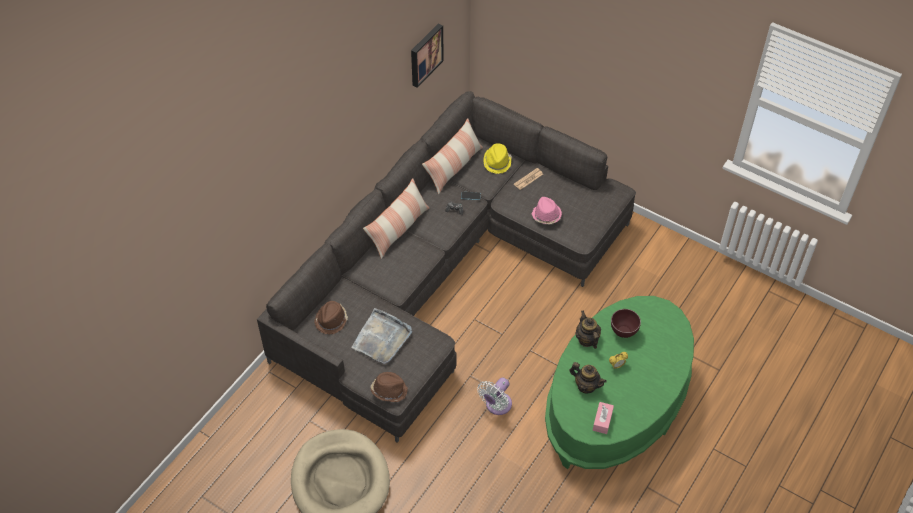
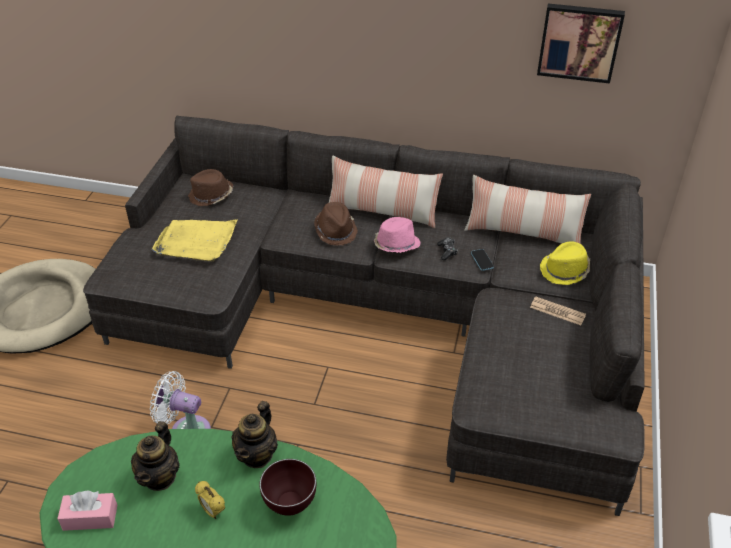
camera: 70 degrees right, 10 degrees down
grey tray [351,308,412,364] -> yellow tray [152,219,238,262]
brown hat [370,372,408,402] -> brown hat moved to [314,202,358,245]
pink hat [532,197,562,224] -> pink hat moved to [374,217,421,253]
teapot [575,311,601,349] -> teapot turned 150 degrees clockwise [231,401,278,468]

